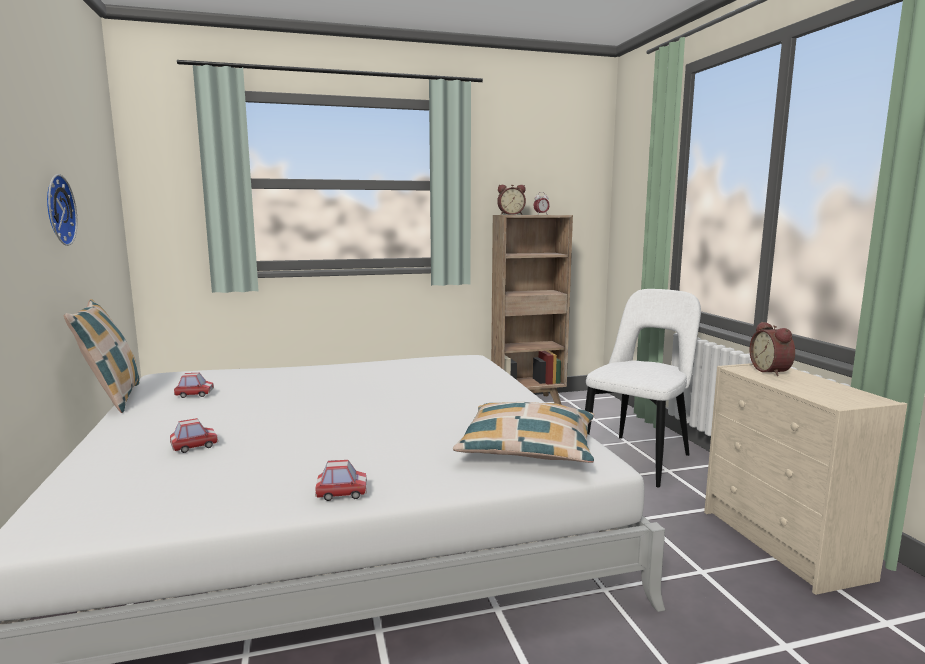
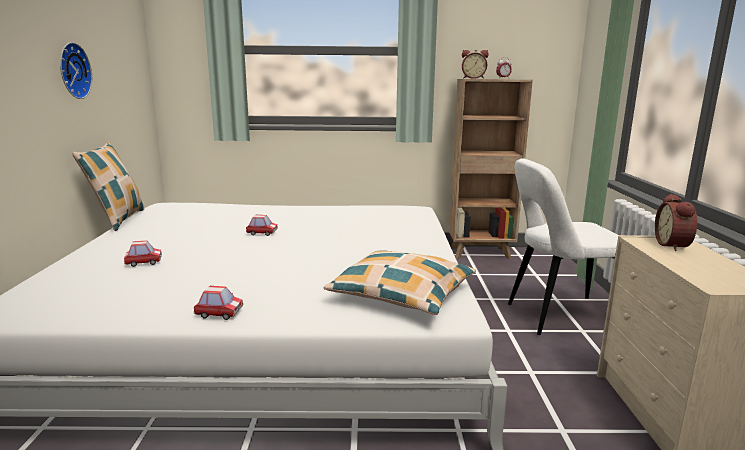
camera: 15 degrees right, 5 degrees up
toy car [174,373,214,398] -> toy car moved to [246,215,278,236]
white chair [585,289,701,487] -> white chair turned 150 degrees counterclockwise [508,158,619,335]

